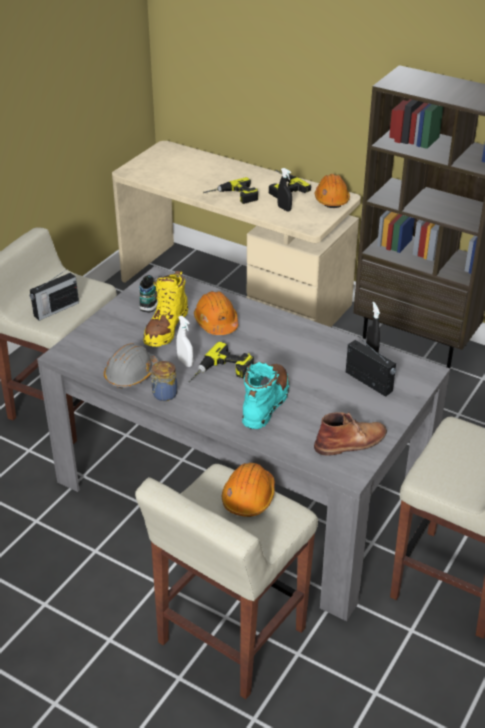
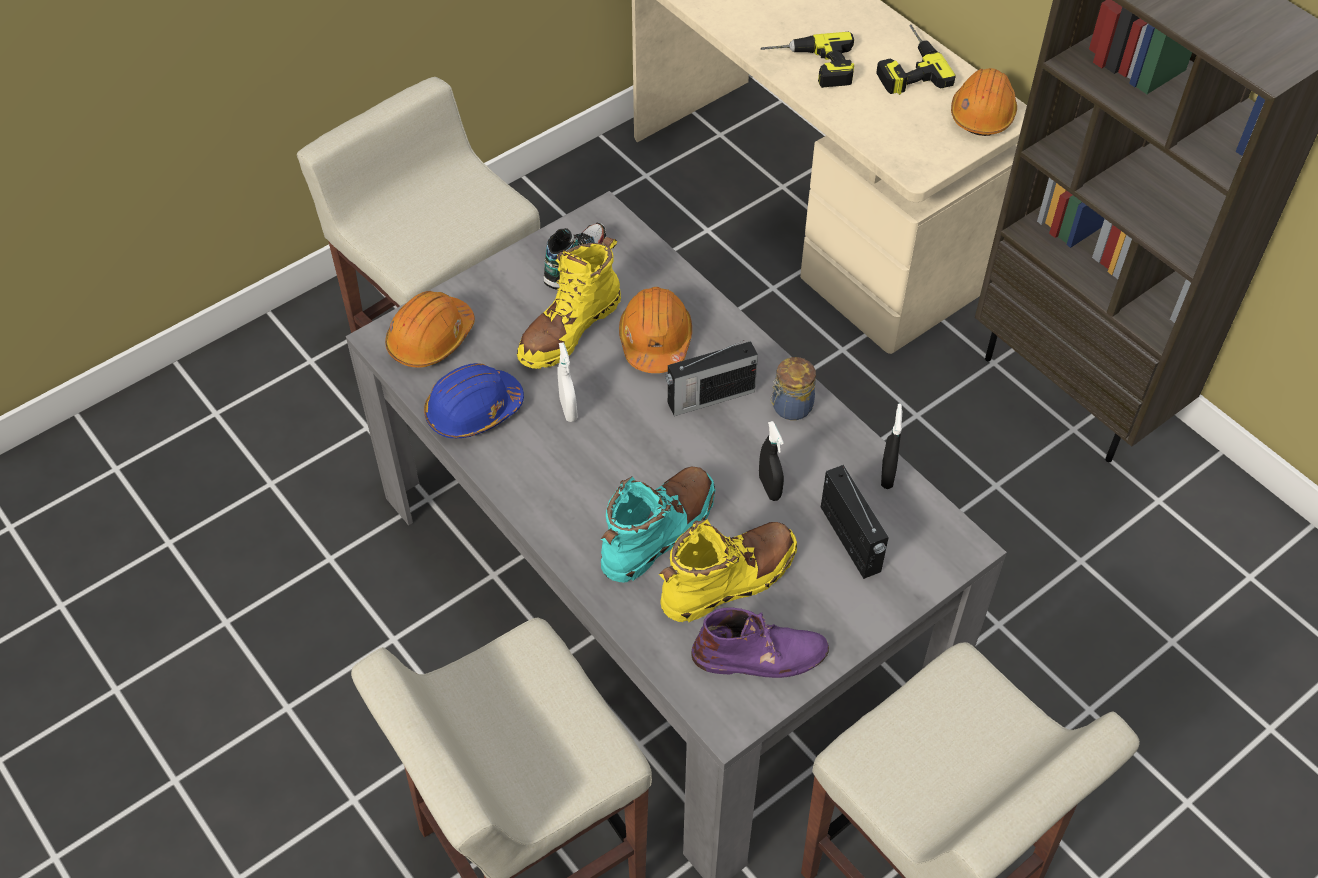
camera: 20 degrees right, 15 degrees up
radio [30,269,79,321] -> radio moved to [666,340,758,416]
grey hard hat [104,343,159,389] -> blue hard hat [424,363,524,438]
jar [151,361,177,401] -> jar moved to [770,357,816,420]
power drill [188,342,254,382] -> none
orange hard hat [222,463,275,517] -> orange hard hat moved to [385,291,475,368]
black spray bottle [277,168,292,212] -> black spray bottle moved to [759,421,784,501]
brown boot [314,412,387,456] -> purple boot [691,607,829,678]
none -> yellow boot [659,519,797,622]

